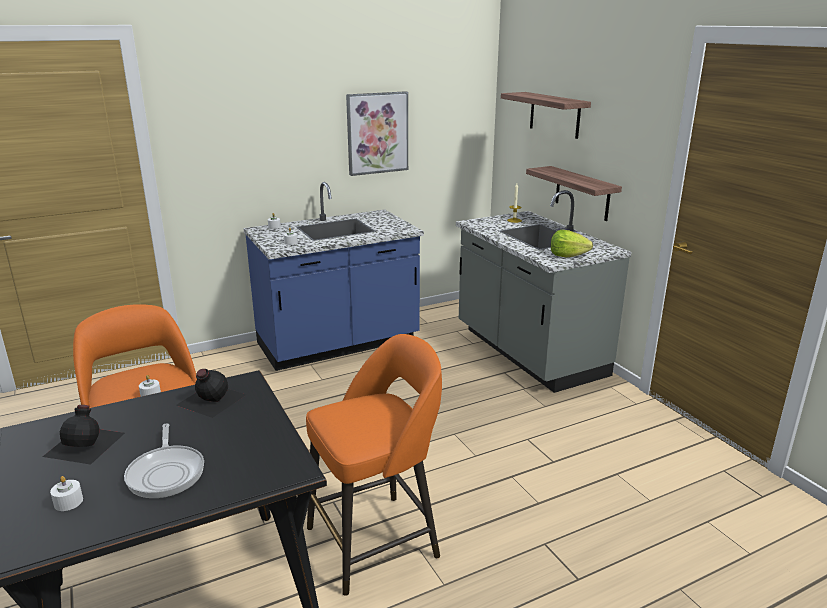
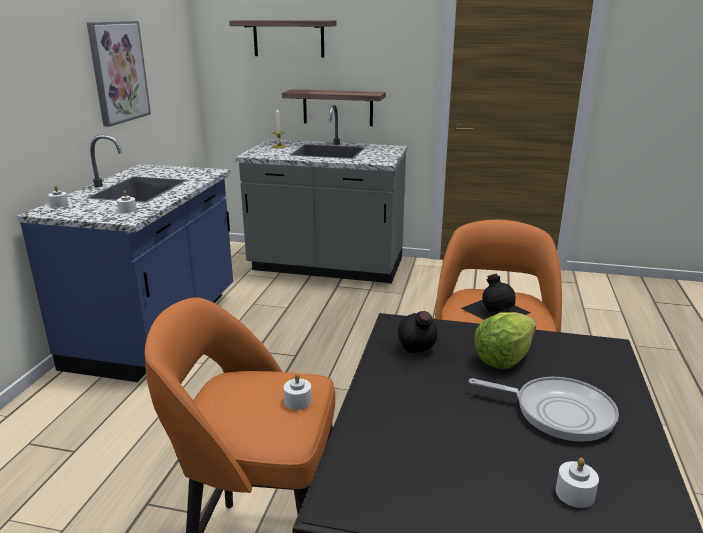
camera: 50 degrees left, 0 degrees up
black bottle [43,405,125,465] -> black bottle moved to [461,274,531,320]
lettuce [551,230,593,258] -> lettuce moved to [474,312,536,369]

